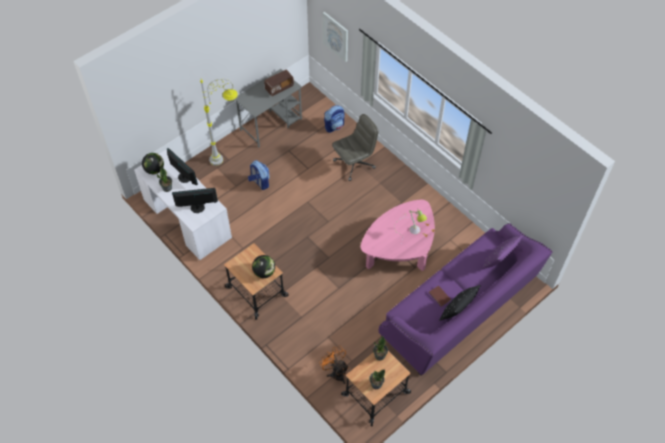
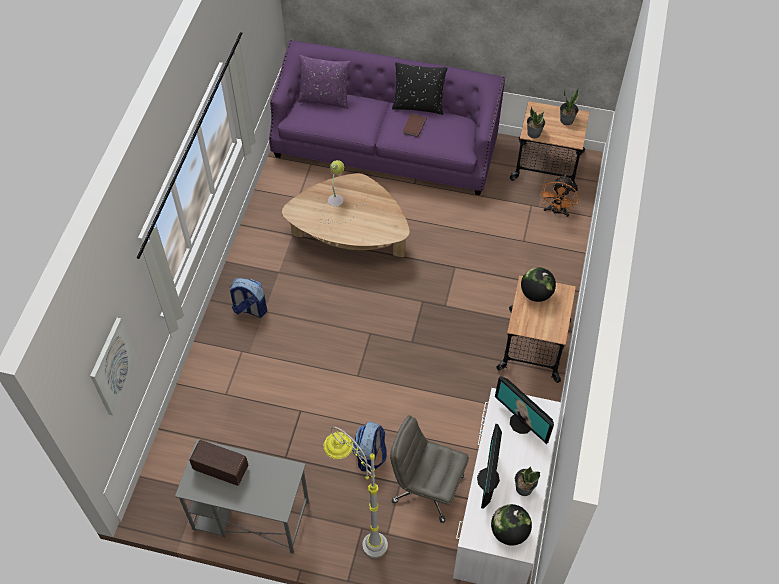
camera: 125 degrees left, 0 degrees up
backpack [324,105,345,133] -> backpack moved to [229,278,267,318]
grey office chair [332,114,379,181] -> grey office chair moved to [390,415,469,523]
pink coffee table [361,200,435,271] -> brown coffee table [282,173,410,257]

